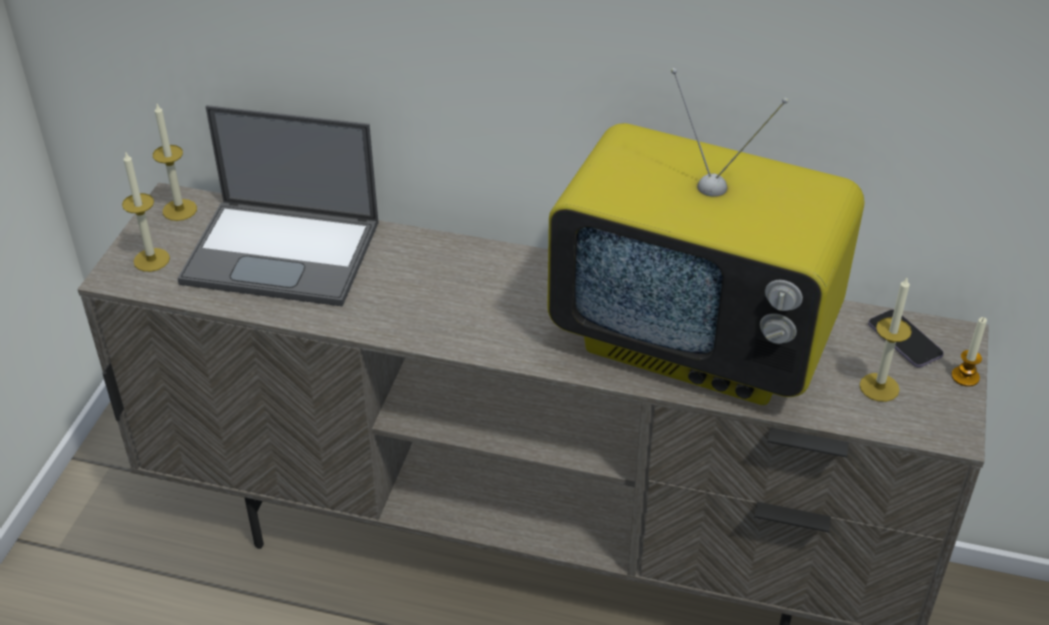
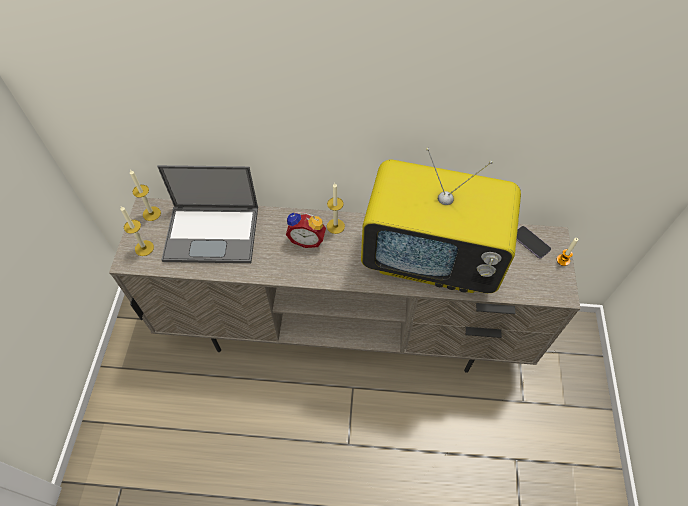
camera: 10 degrees left, 15 degrees up
candle [859,278,912,402] -> candle moved to [327,183,345,234]
none -> alarm clock [286,212,326,248]

